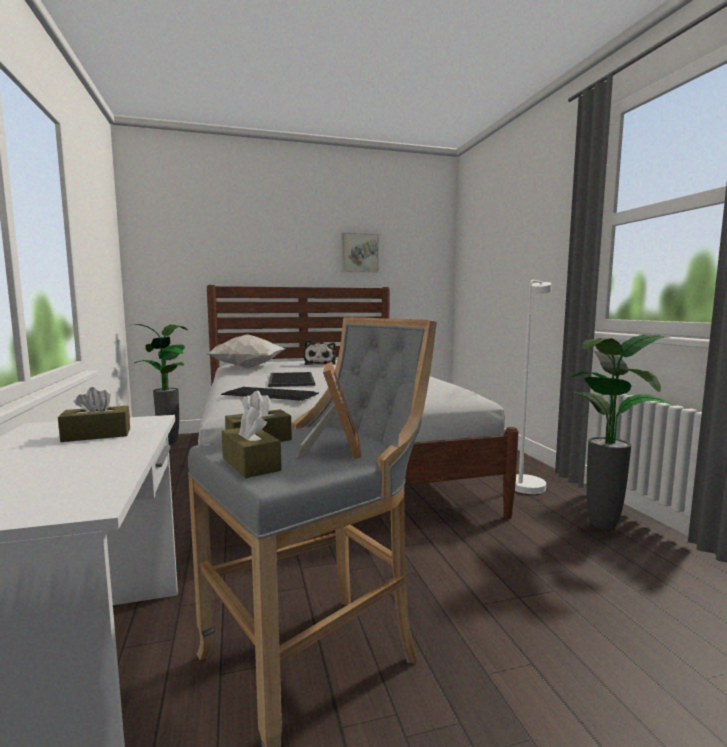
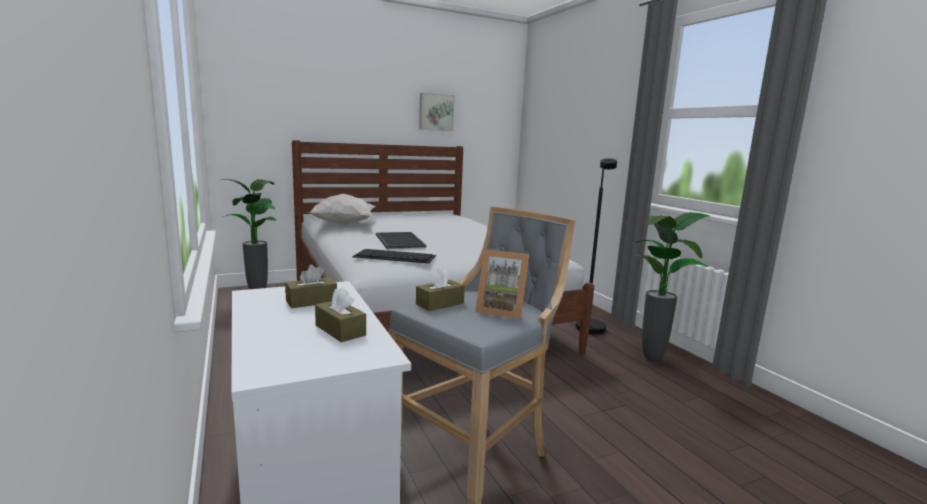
camera: 10 degrees left, 5 degrees up
brown tissue box [222,406,282,478] -> brown tissue box moved to [315,287,366,342]
picture frame [296,362,362,459] -> picture frame turned 120 degrees clockwise [475,249,529,319]
plush toy [304,340,336,365] -> none
white floor lamp [515,280,552,494] -> black floor lamp [575,158,617,335]

